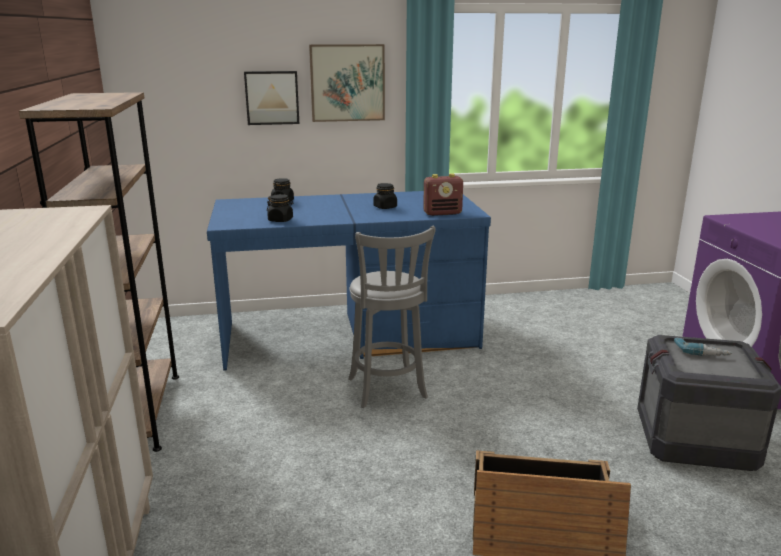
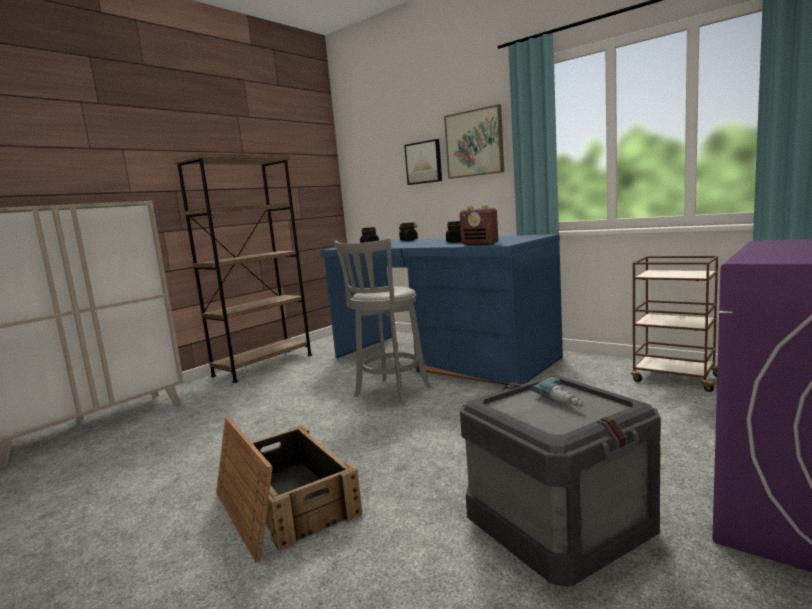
camera: 50 degrees right, 10 degrees down
none -> brown cart [631,256,718,392]

